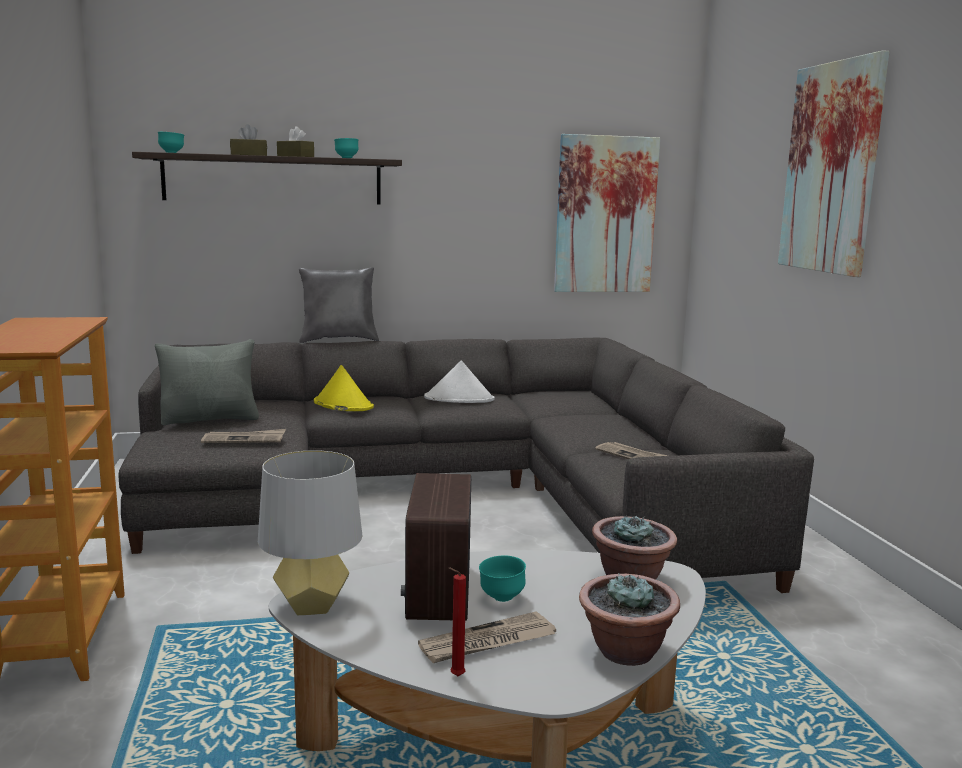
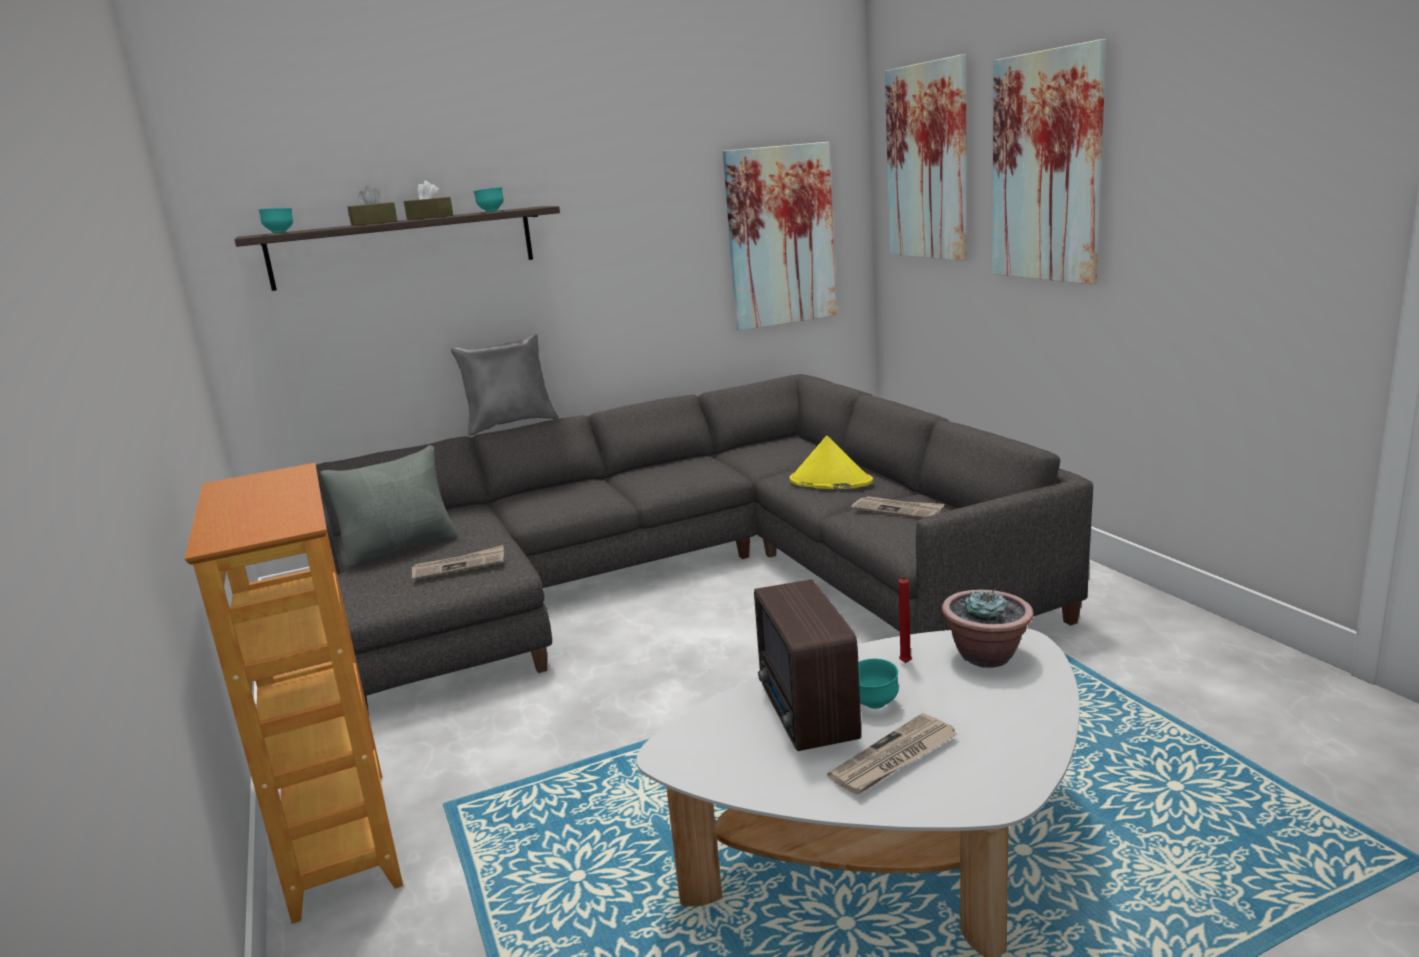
camera: 10 degrees left, 5 degrees up
grey table lamp [258,450,362,615] -> none
yellow hat [314,365,374,411] -> yellow hat moved to [790,435,873,489]
white hat [424,361,495,403] -> none
red candle [449,567,466,676] -> red candle moved to [897,575,912,663]
potted plant [579,573,680,666] -> none
none -> picture [885,54,967,261]

